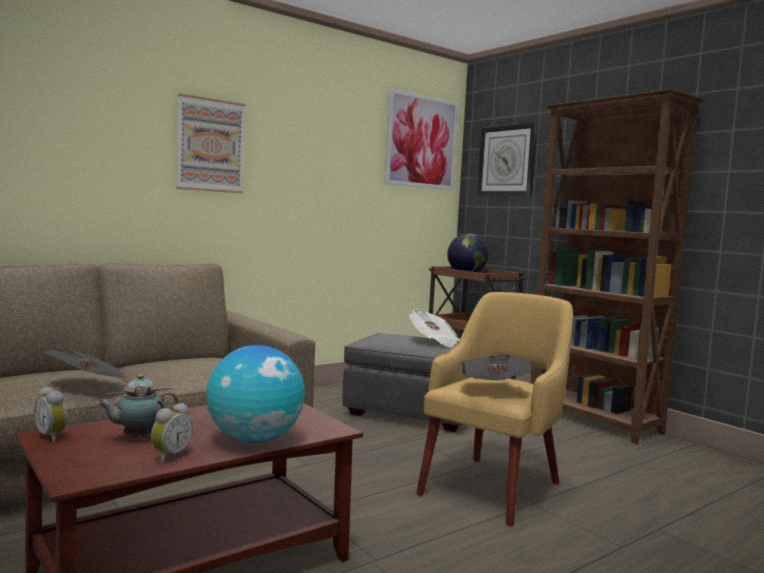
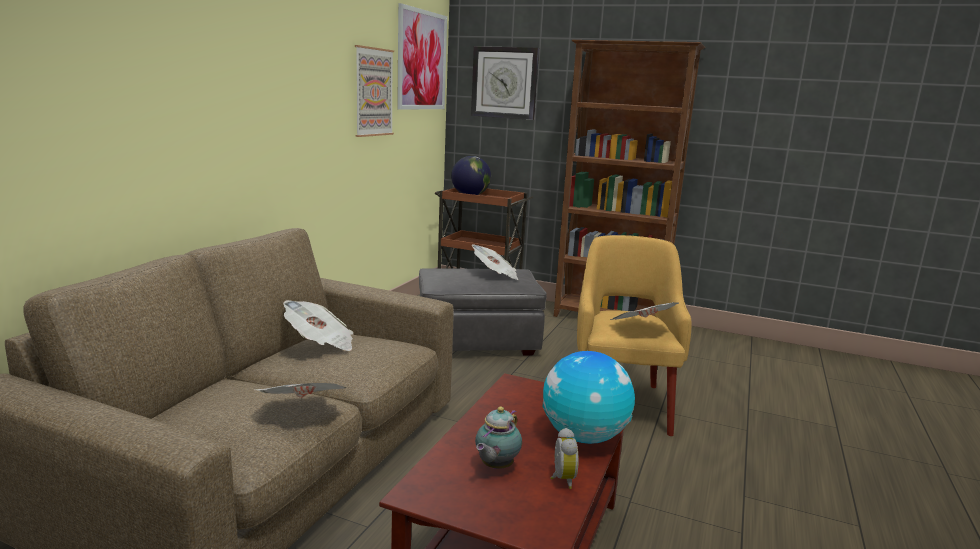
camera: 30 degrees left, 10 degrees up
alarm clock [34,387,67,442] -> none
picture [177,94,246,193] -> picture moved to [355,45,394,137]
none -> newspaper [283,300,353,351]

